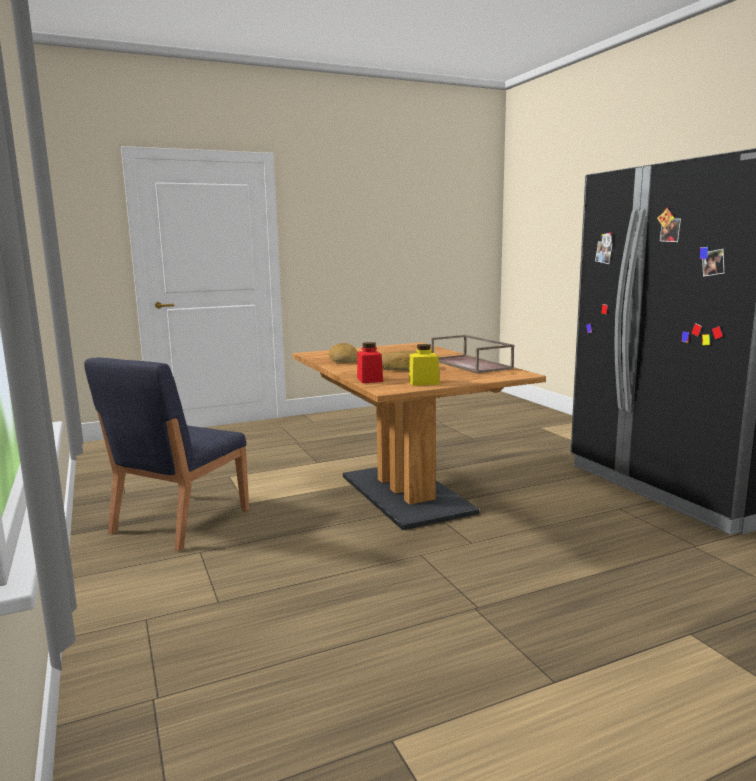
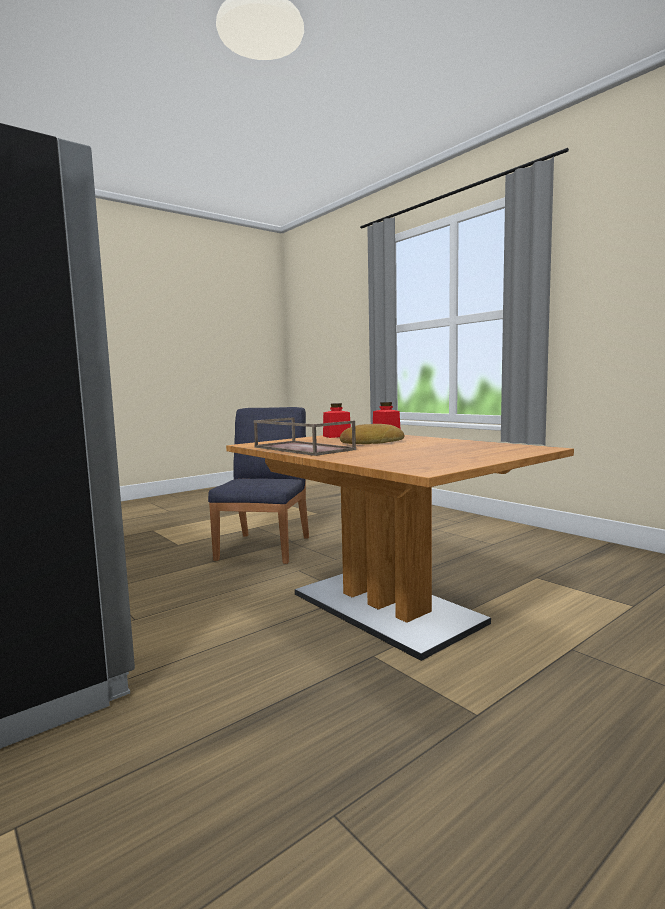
camera: 165 degrees right, 5 degrees down
blue chair [84,358,249,551] -> blue chair moved to [208,407,309,564]
bread [329,343,357,363] -> none
yellow jar [409,344,440,386] -> red jar [323,403,351,438]

